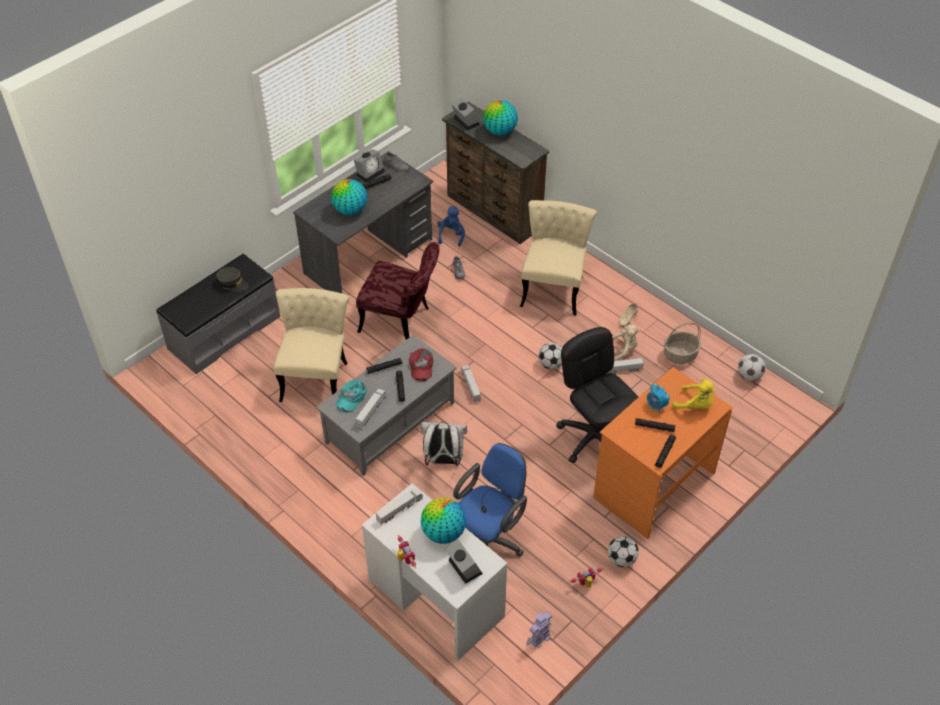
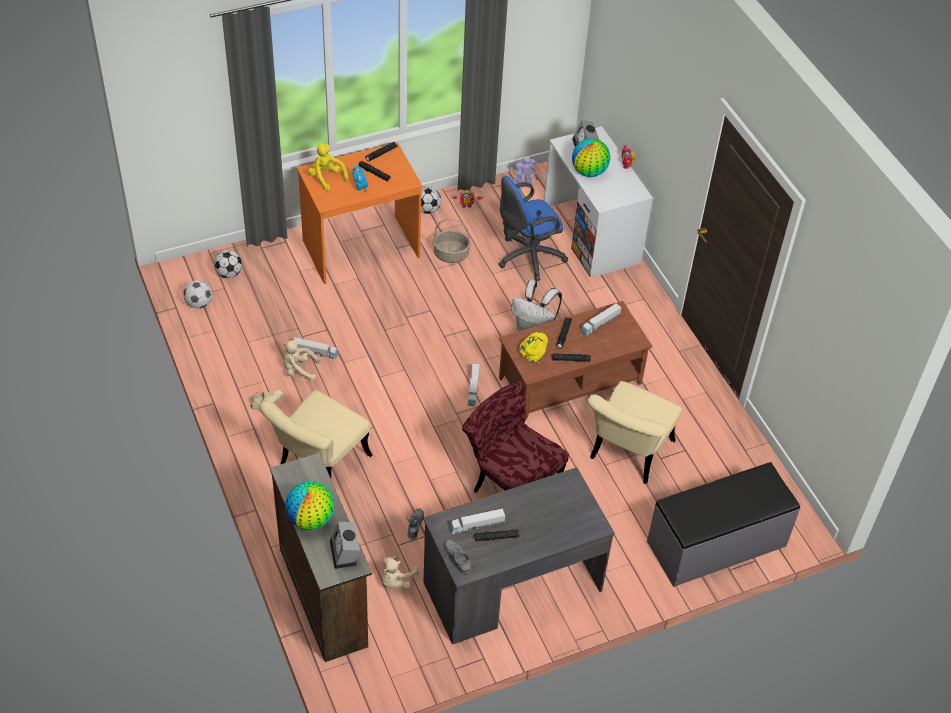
camera: 160 degrees left, 0 degrees up
grey cap [216,267,249,292] -> none
grey coffee table [316,335,457,476] -> brown coffee table [499,301,652,421]
globe [331,179,367,216] -> none
turquoise cap [336,380,367,413] -> none
alarm clock [354,149,385,183] -> none
toy truck [376,488,423,525] -> toy truck moved to [450,508,505,534]
red cap [409,348,433,382] -> yellow cap [519,332,548,364]
blue plush toy [437,206,465,247] -> beige plush toy [382,556,419,590]
football [538,343,562,369] -> football moved to [214,250,242,278]
black office chair [556,327,638,463] -> none
basket [664,322,701,364] -> basket moved to [433,219,471,263]

